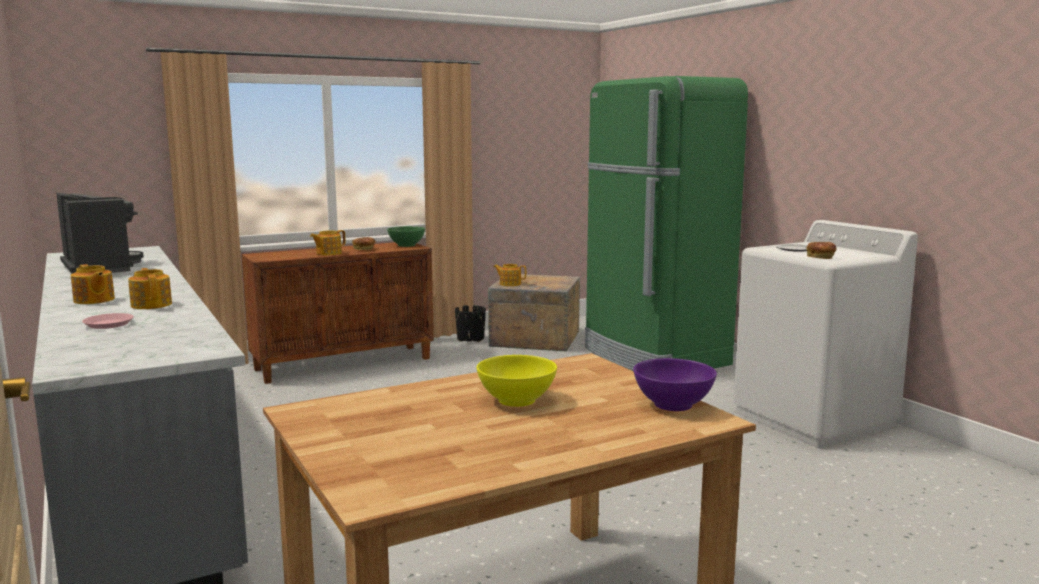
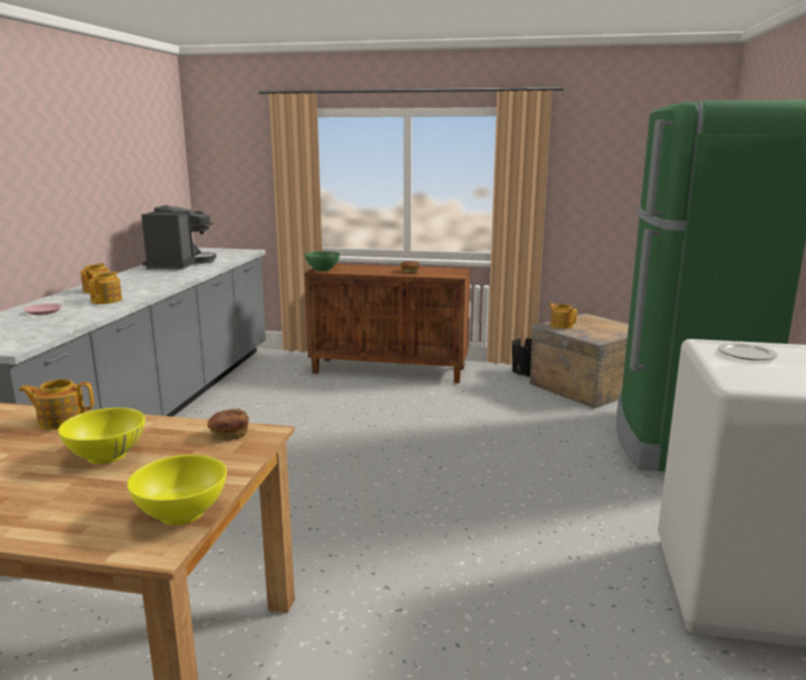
camera: 40 degrees right, 5 degrees up
teapot [310,230,346,256] -> teapot moved to [19,379,94,429]
green bowl [387,226,425,247] -> green bowl moved to [305,251,340,271]
purple bowl [633,358,717,411] -> yellow bowl [127,455,227,525]
bread [806,242,836,259] -> bread moved to [207,409,249,440]

